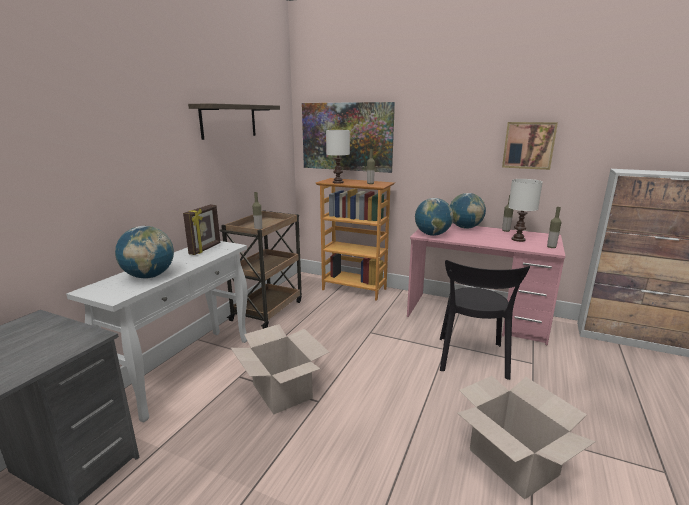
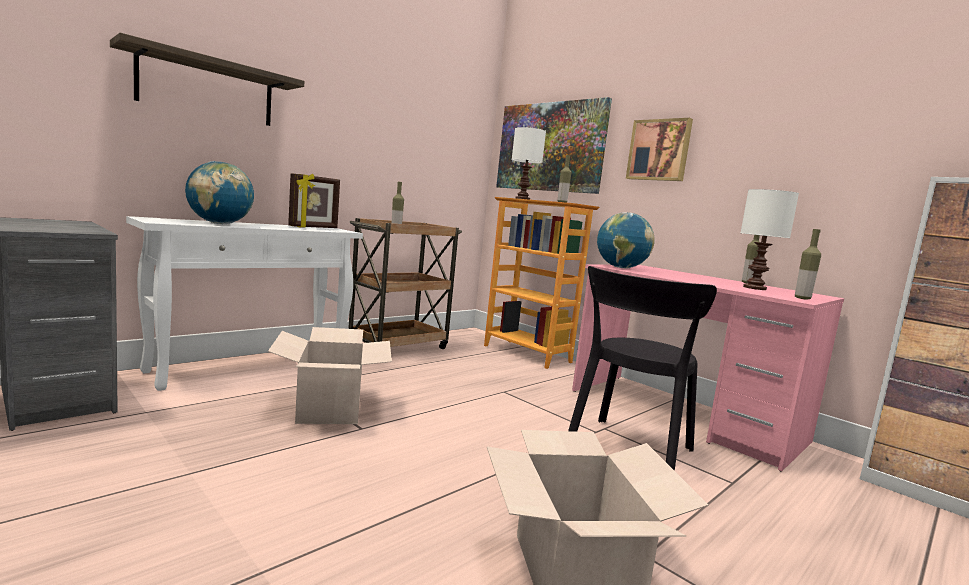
camera: 20 degrees right, 10 degrees down
shelf [188,103,280,140] -> shelf moved to [110,33,304,126]
globe [450,193,486,229] -> none
picture [502,122,558,170] -> picture moved to [626,118,693,181]

